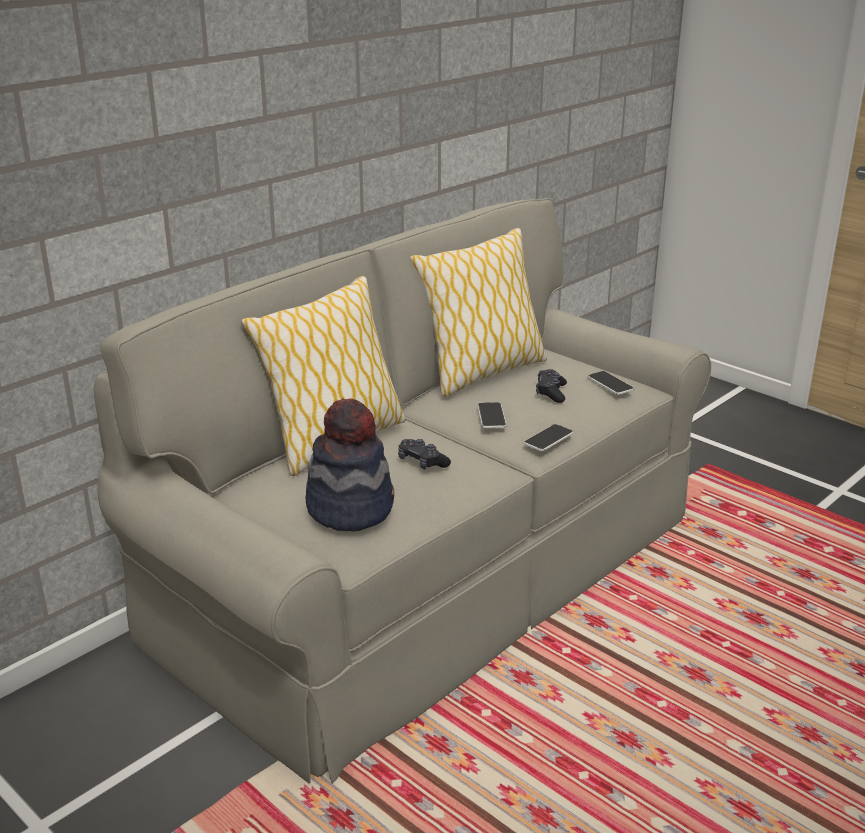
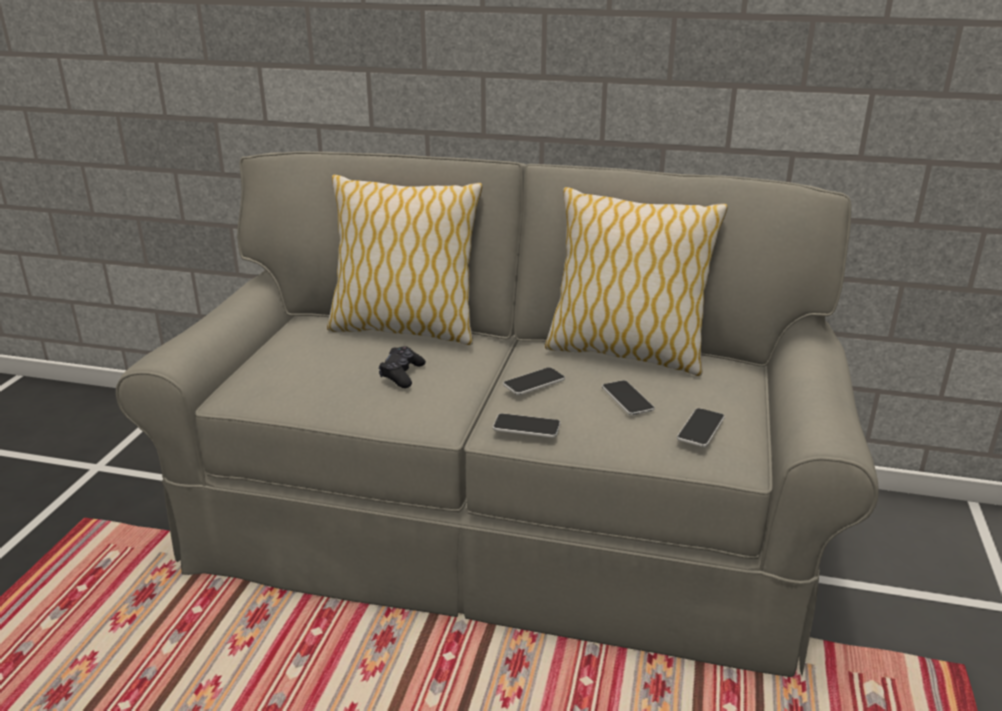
camera: 60 degrees right, 0 degrees up
hat [305,398,394,531] -> none
black game controller [536,369,567,403] -> phone [602,380,655,415]

